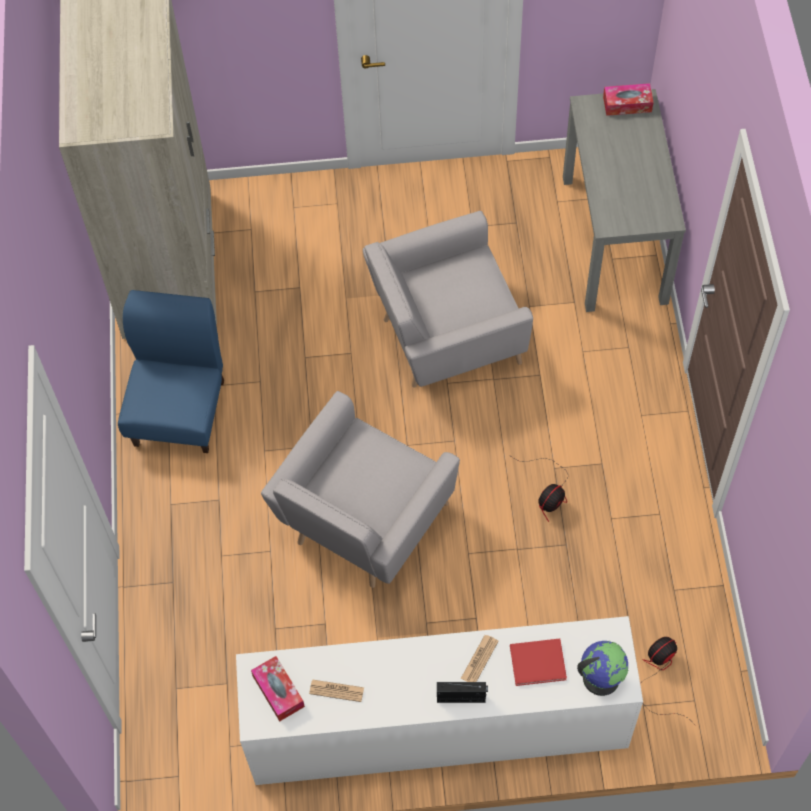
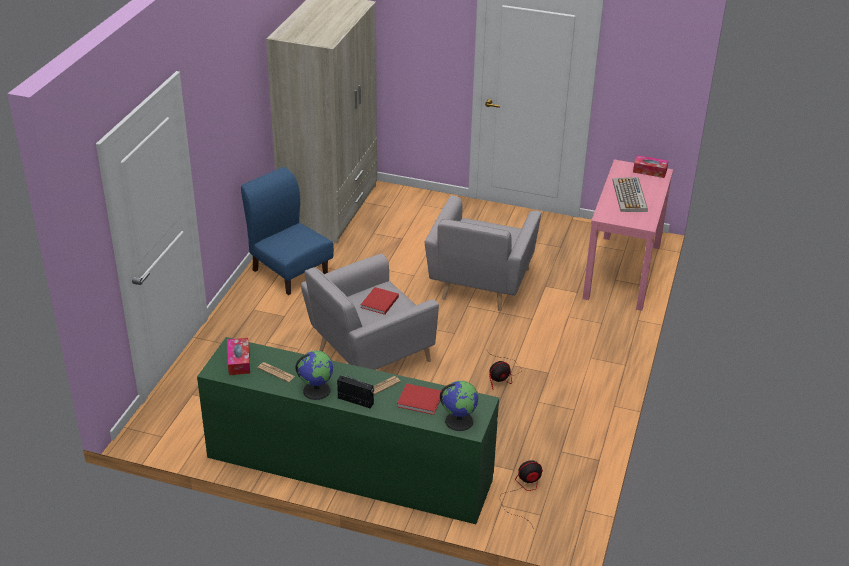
camera: 20 degrees right, 25 degrees down
blue chair [118,290,224,453] -> blue chair turned 75 degrees counterclockwise [241,167,334,295]
white dresser [236,616,643,785] -> green dresser [197,337,499,524]
grey armchair [363,211,533,388] -> grey armchair turned 75 degrees counterclockwise [424,196,542,311]
grey console table [563,89,686,312] -> pink console table [583,160,673,311]
none -> globe [295,350,333,400]
none -> red book [361,287,399,315]
none -> keyboard [612,177,648,212]

